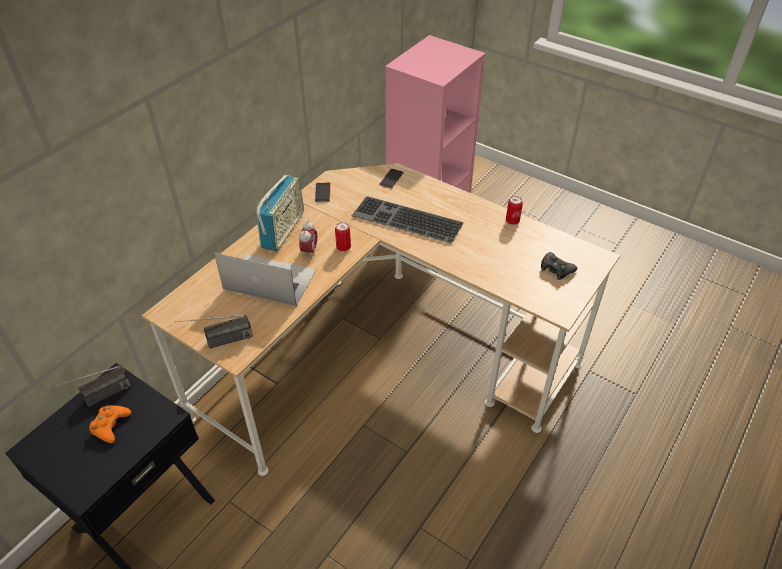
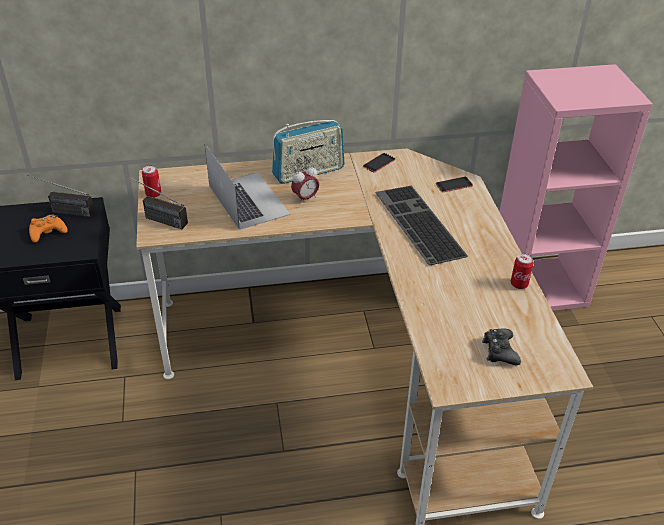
camera: 45 degrees right, 5 degrees down
can [335,222,351,251] -> can moved to [142,165,161,198]

